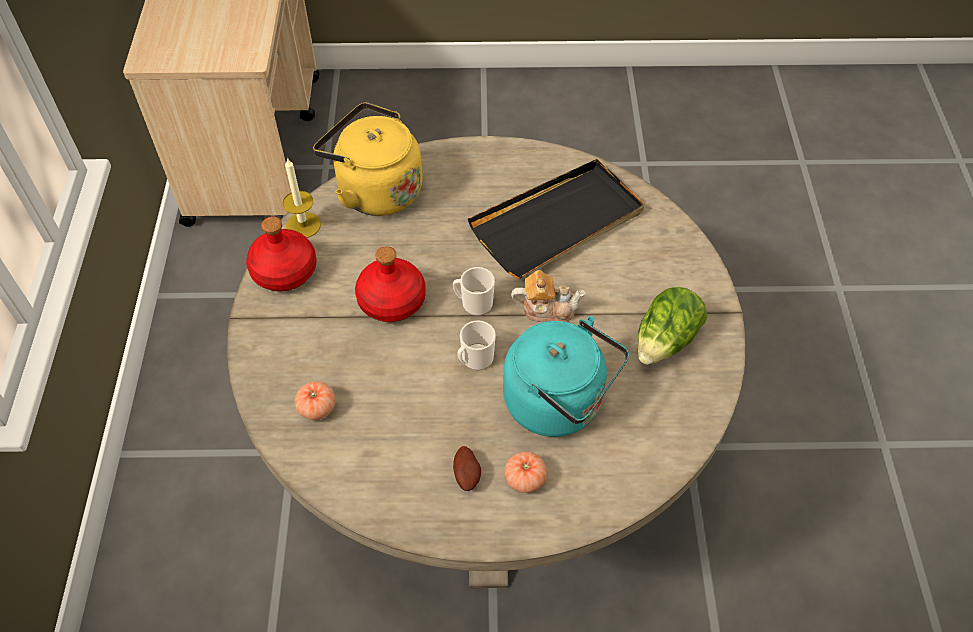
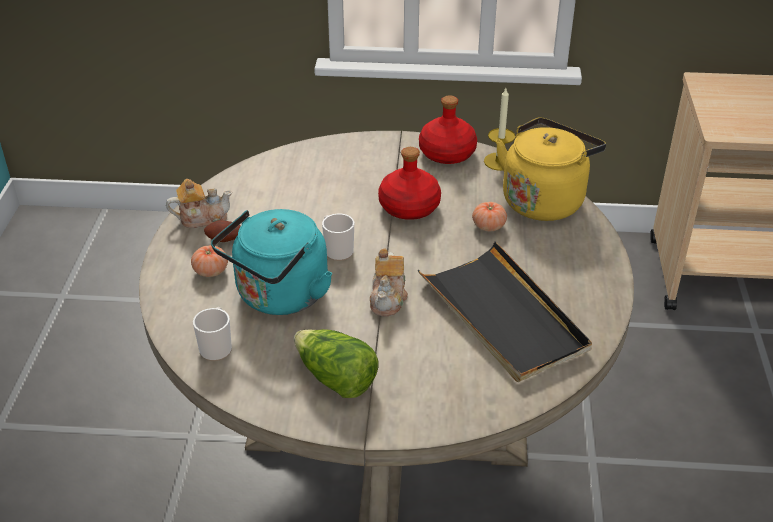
camera: 95 degrees right, 15 degrees down
tomato [294,381,336,420] -> tomato moved to [472,202,507,231]
mug [453,267,495,316] -> mug moved to [193,307,232,361]
none -> teapot [166,179,232,228]

